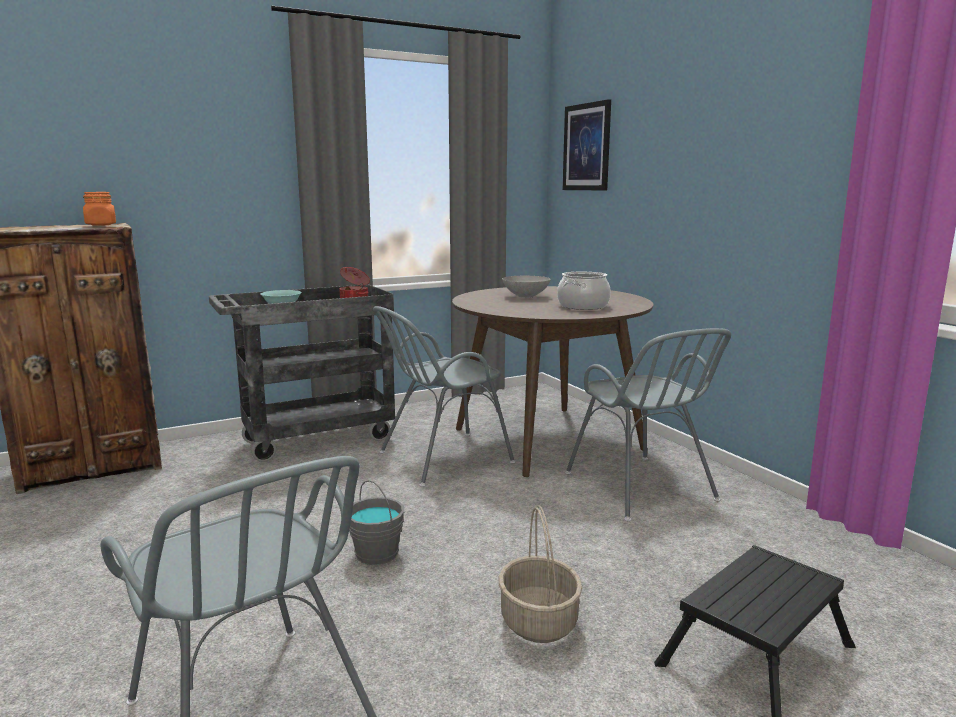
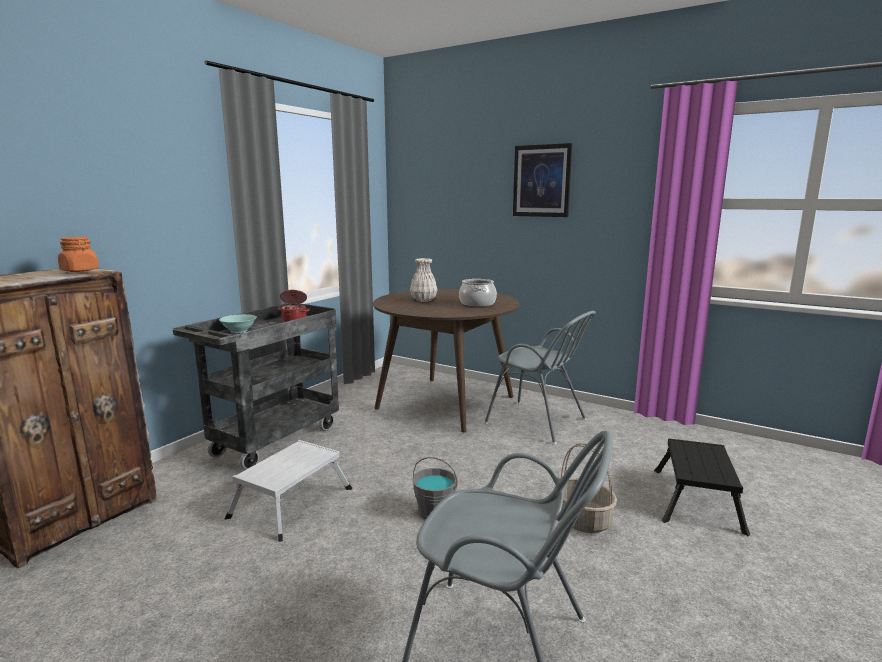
camera: 30 degrees left, 0 degrees up
grey chair [373,306,515,487] -> none
grey bowl [502,276,551,298] -> white vase [410,258,438,302]
picture [563,99,611,190] -> picture moved to [513,143,573,217]
none -> white step ladder [225,440,352,542]

